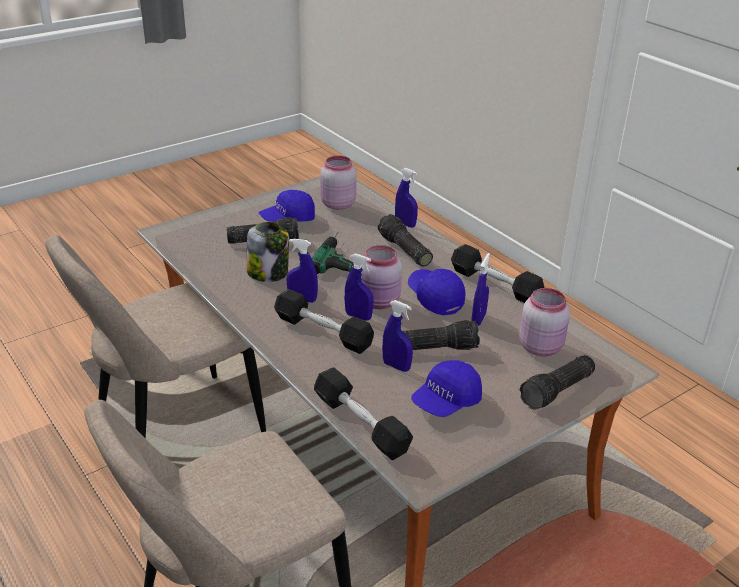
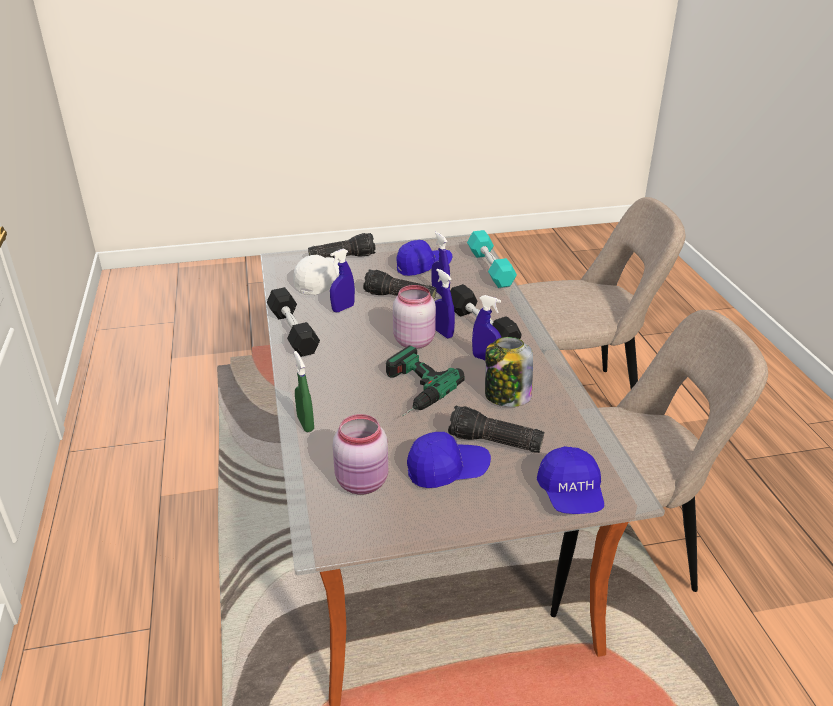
camera: 155 degrees left, 0 degrees up
black dumbbell [314,368,413,460] -> turquoise dumbbell [467,230,517,288]
flashlight [378,214,433,267] -> none
blue spray bottle [395,168,418,228] -> green spray bottle [294,351,314,432]
blue cap [408,269,465,316] -> blue cap moved to [537,446,604,514]
pink jar [519,288,570,356] -> white cap [293,255,339,295]

